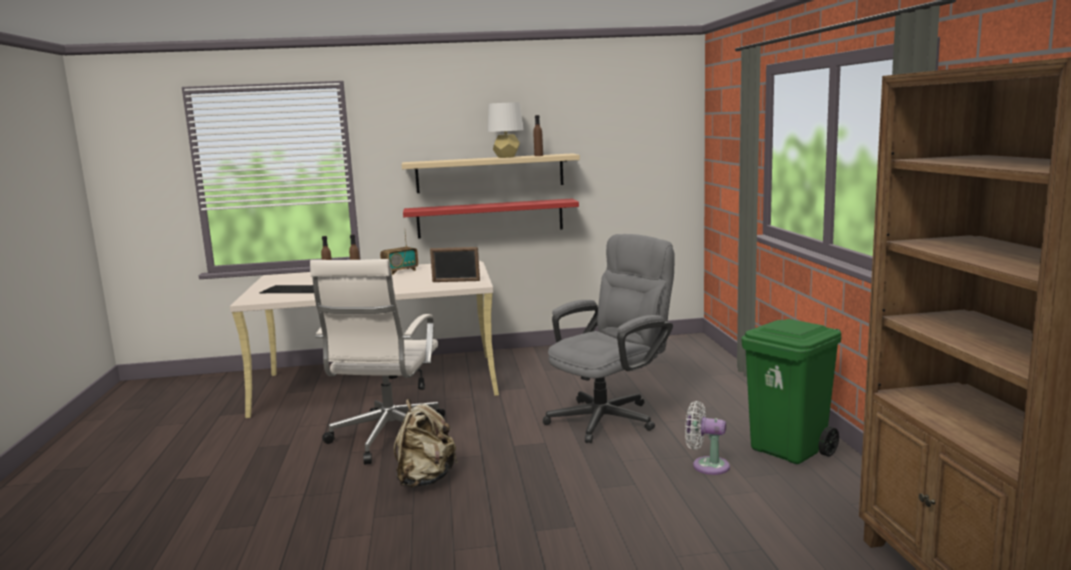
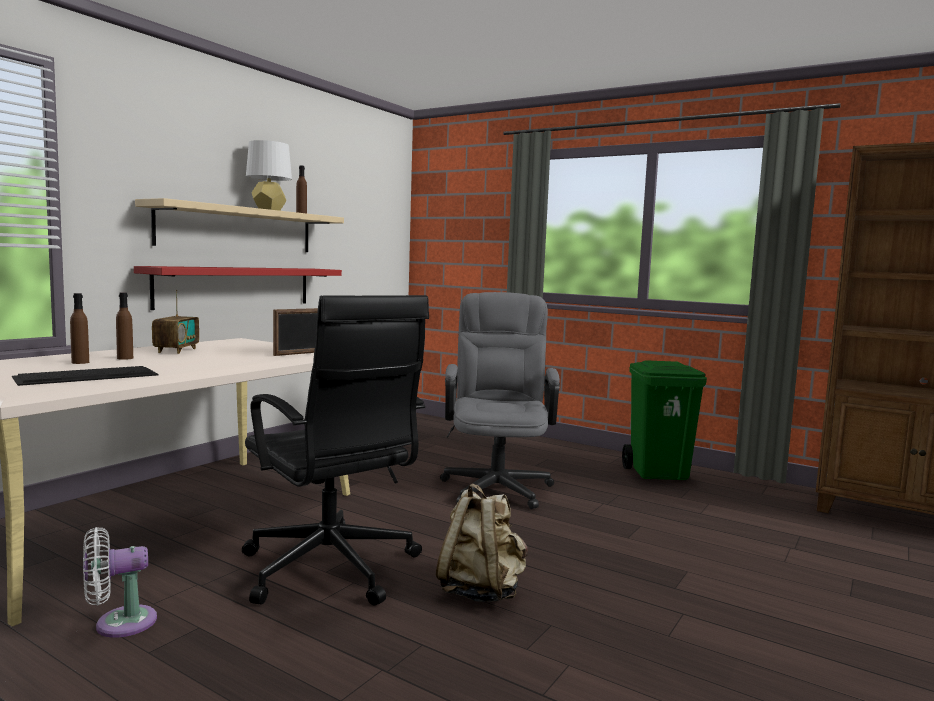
camera: 50 degrees left, 5 degrees down
white office chair [310,259,445,465] -> black office chair [242,295,429,606]
white fan [685,401,730,475] -> white fan moved to [83,527,157,638]

